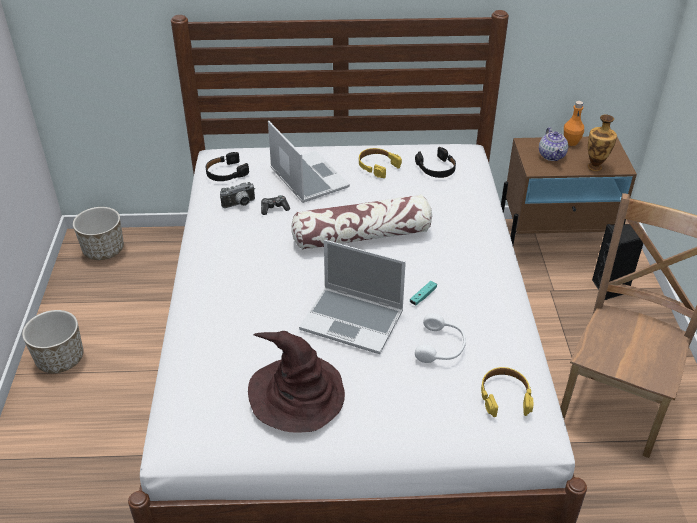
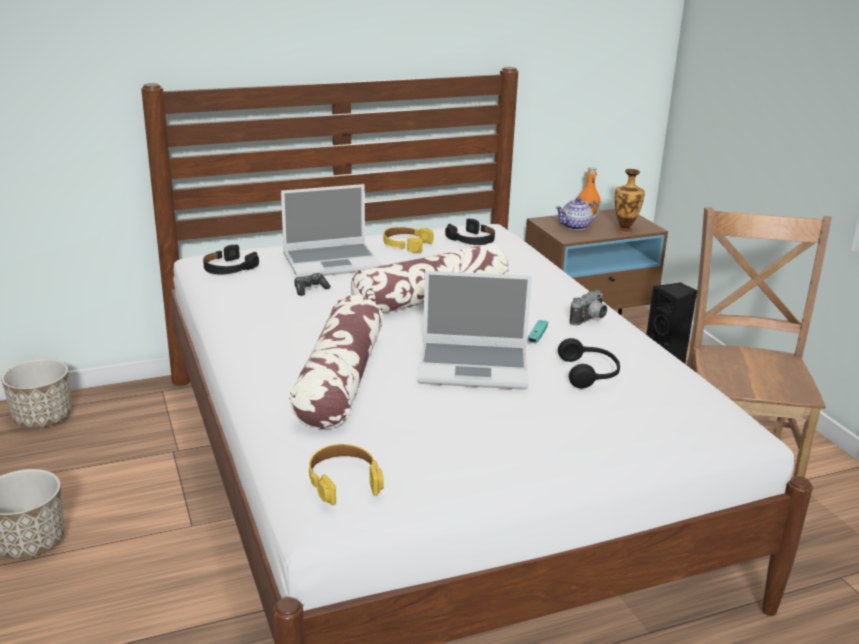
camera: 20 degrees left, 15 degrees down
camera [220,182,255,208] -> camera moved to [570,289,607,326]
brown hat [248,331,345,432] -> none
laptop [268,120,350,203] -> laptop turned 120 degrees clockwise [281,184,382,277]
white headphones [415,313,466,363] -> black headphones [558,338,620,389]
yellow headphones [481,367,533,417] -> yellow headphones moved to [309,444,384,505]
teapot [539,127,568,161] -> teapot turned 90 degrees clockwise [555,197,599,230]
none -> pillow [289,295,383,429]

